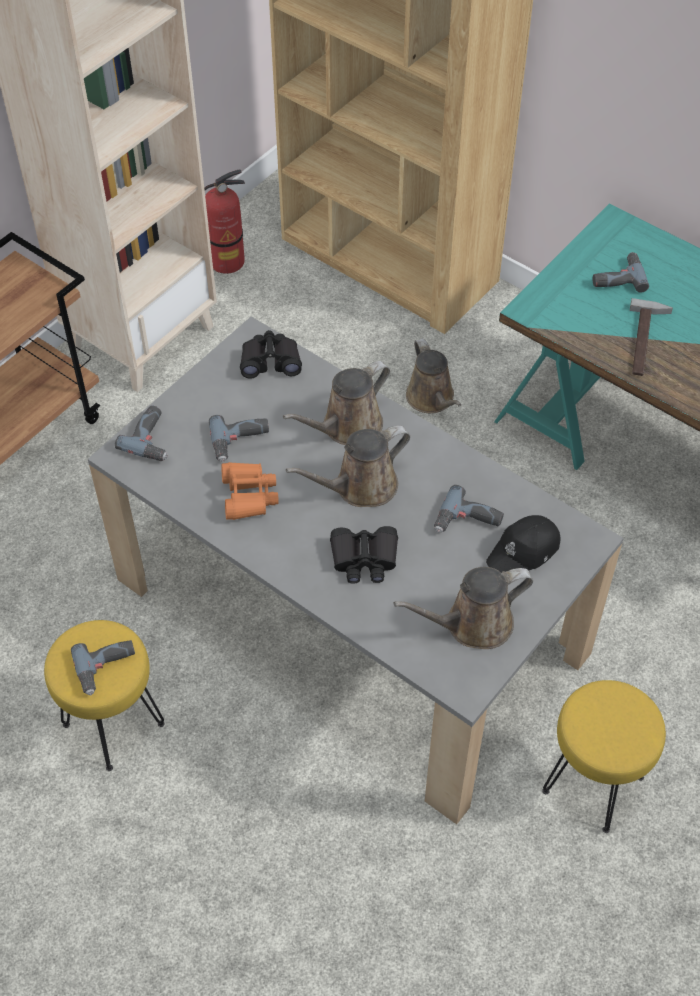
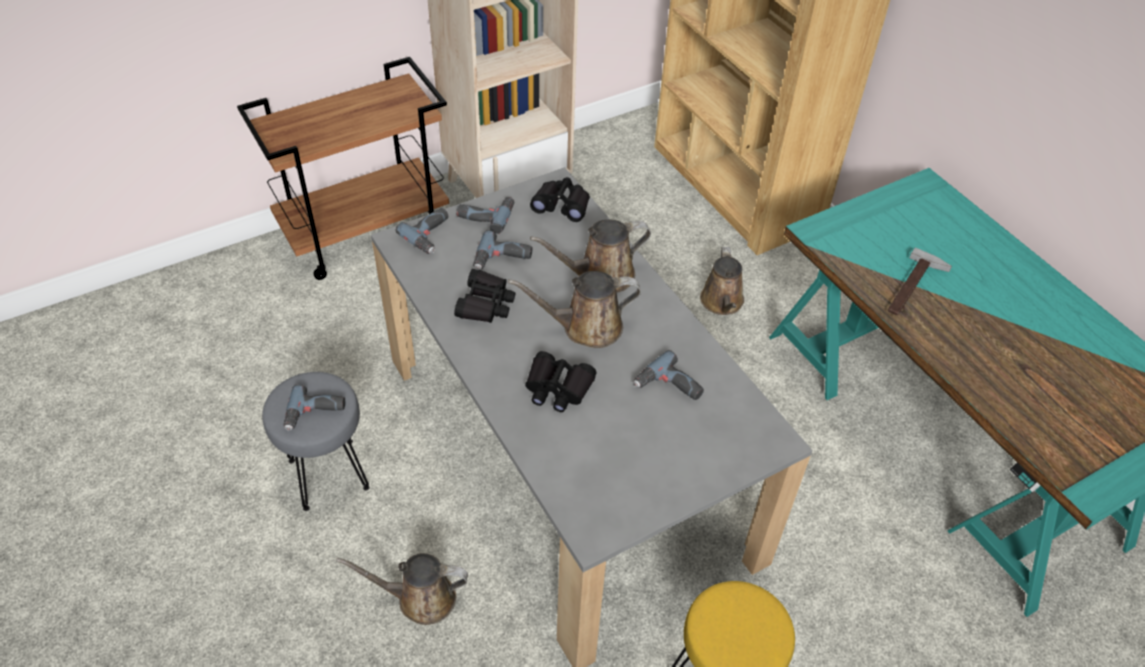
camera: 20 degrees right, 5 degrees down
yellow stool [44,620,165,771] -> grey stool [262,372,370,511]
fire extinguisher [204,169,245,274] -> none
orange binoculars [221,462,279,520] -> black binoculars [454,269,515,323]
brown watering can [393,567,533,649] -> brown watering can moved to [336,553,468,625]
black cap [486,515,560,573] -> none
power drill [593,252,649,293] -> power drill moved to [456,197,514,234]

